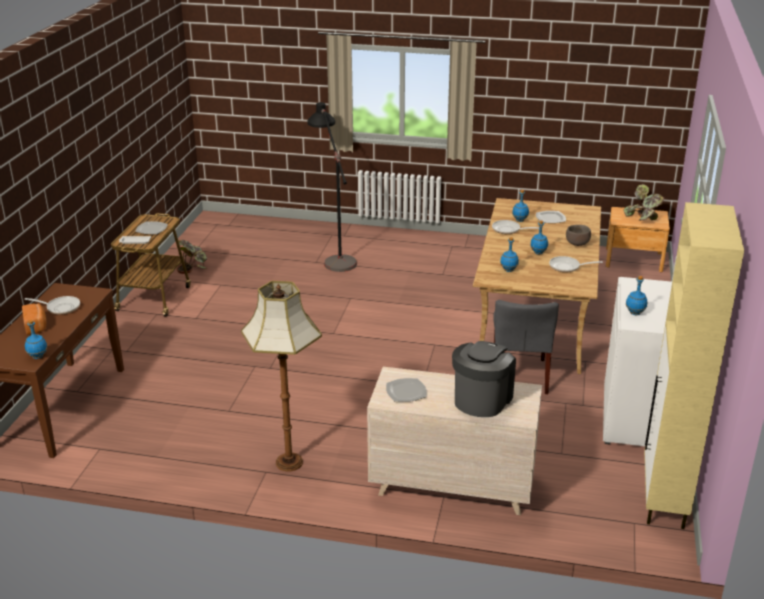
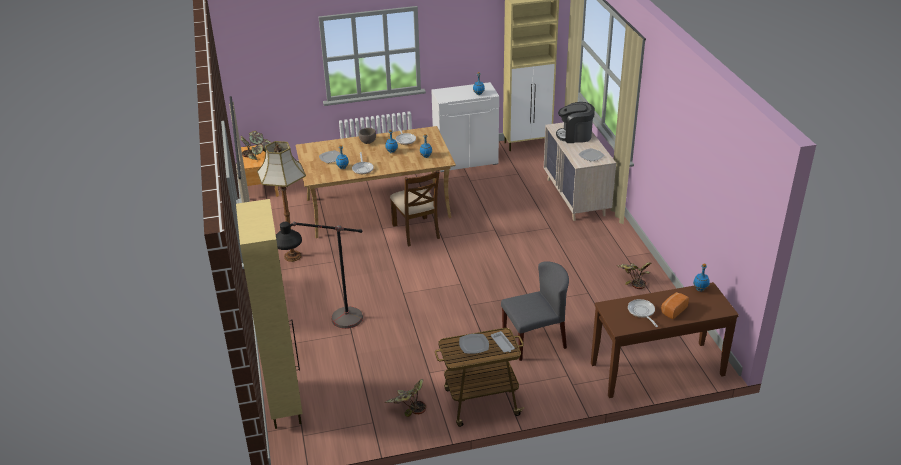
camera: 115 degrees left, 5 degrees up
floor lamp [241,281,322,472] -> floor lamp moved to [257,141,306,262]
grey chair [493,300,559,394] -> grey chair moved to [501,261,569,361]
none -> beige cabinet [236,199,303,429]
none -> brown chair [390,170,440,247]
none -> potted plant [616,262,652,289]

